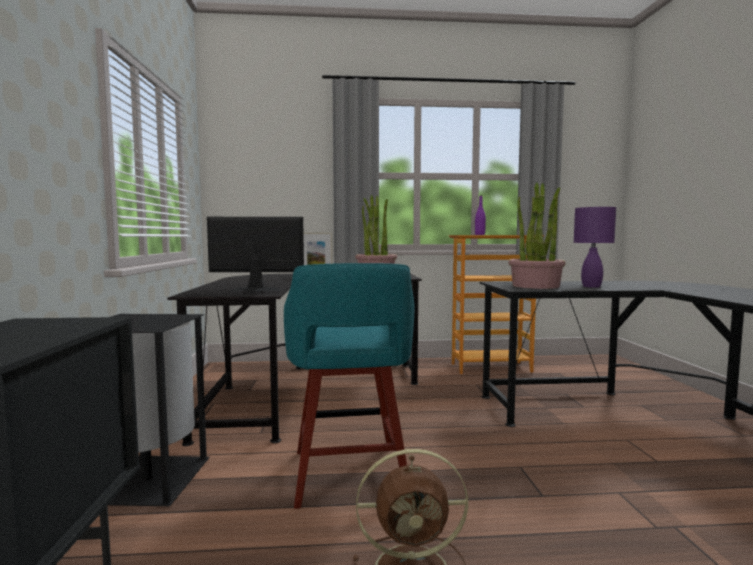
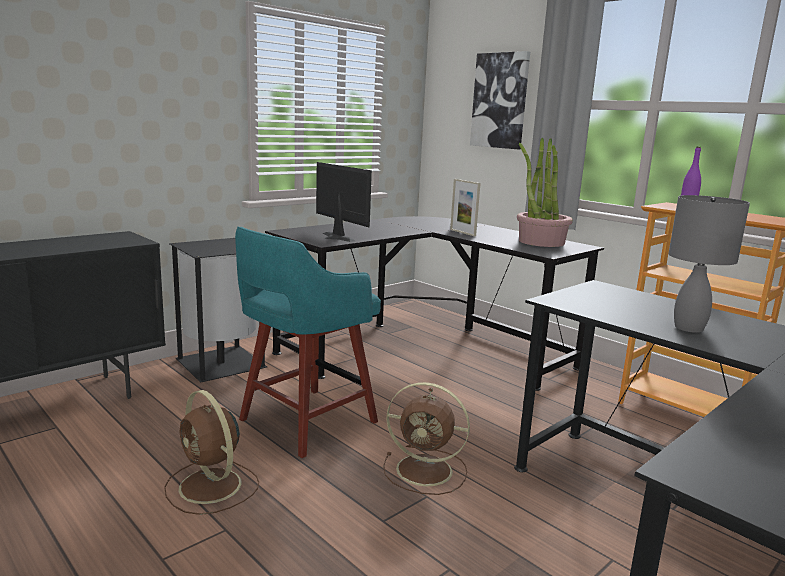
camera: 50 degrees right, 10 degrees up
potted plant [508,183,566,289] -> none
purple table lamp [574,206,616,288] -> grey table lamp [668,195,750,333]
none -> brown fan [383,382,470,495]
none -> picture [470,51,530,149]

